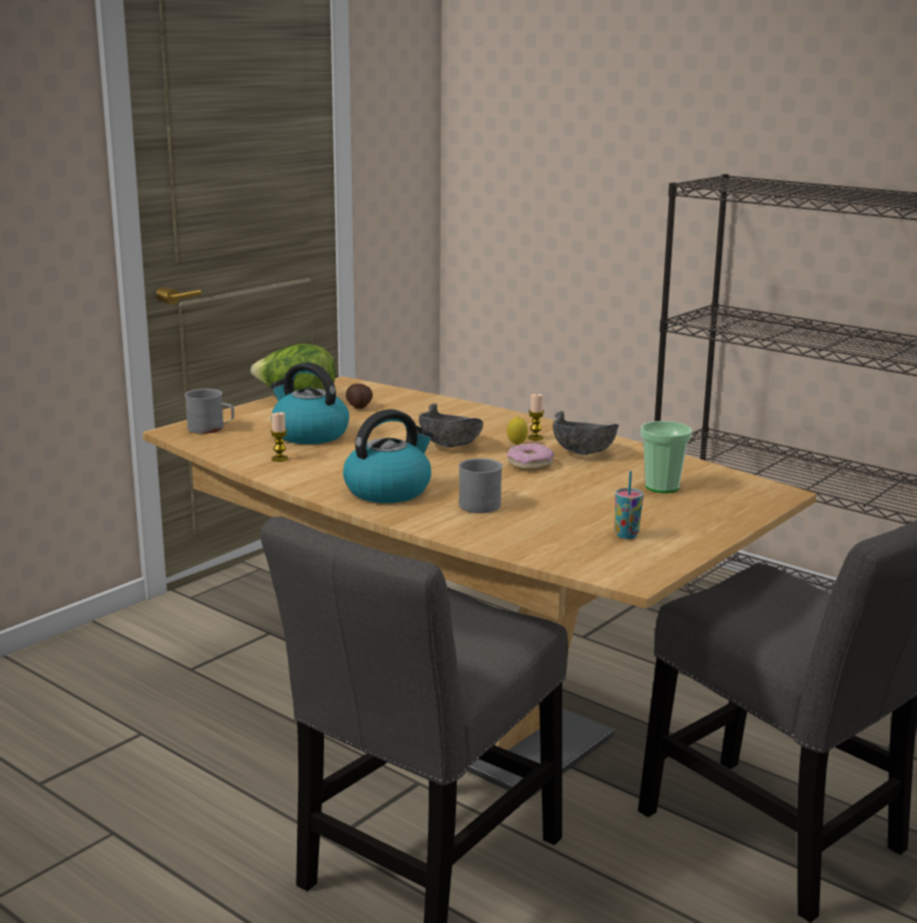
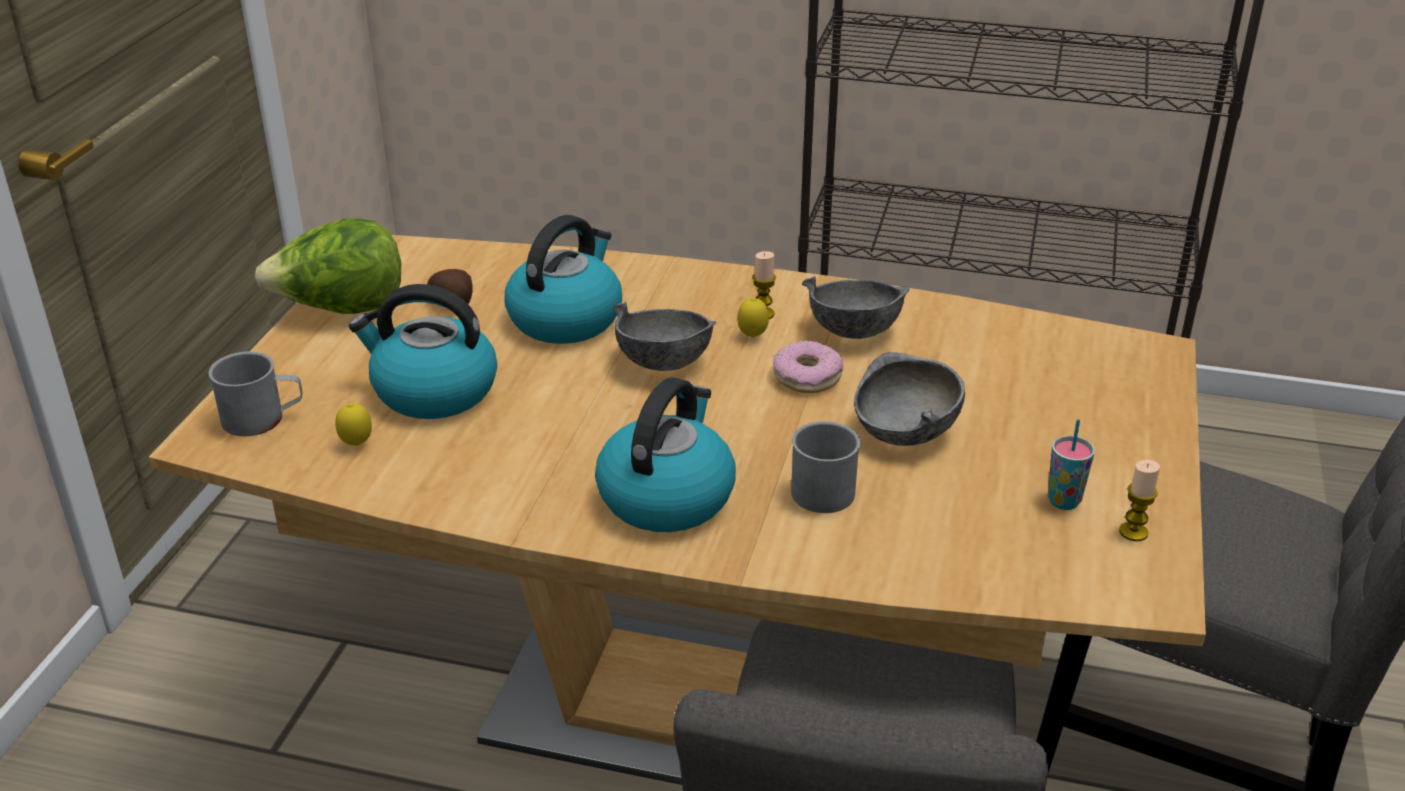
camera: 25 degrees left, 15 degrees up
candle [271,412,288,462] -> candle moved to [1119,460,1160,541]
cup [641,421,692,493] -> none
none -> lemon [335,403,372,446]
none -> kettle [504,215,622,344]
none -> grey bowl [854,352,965,446]

